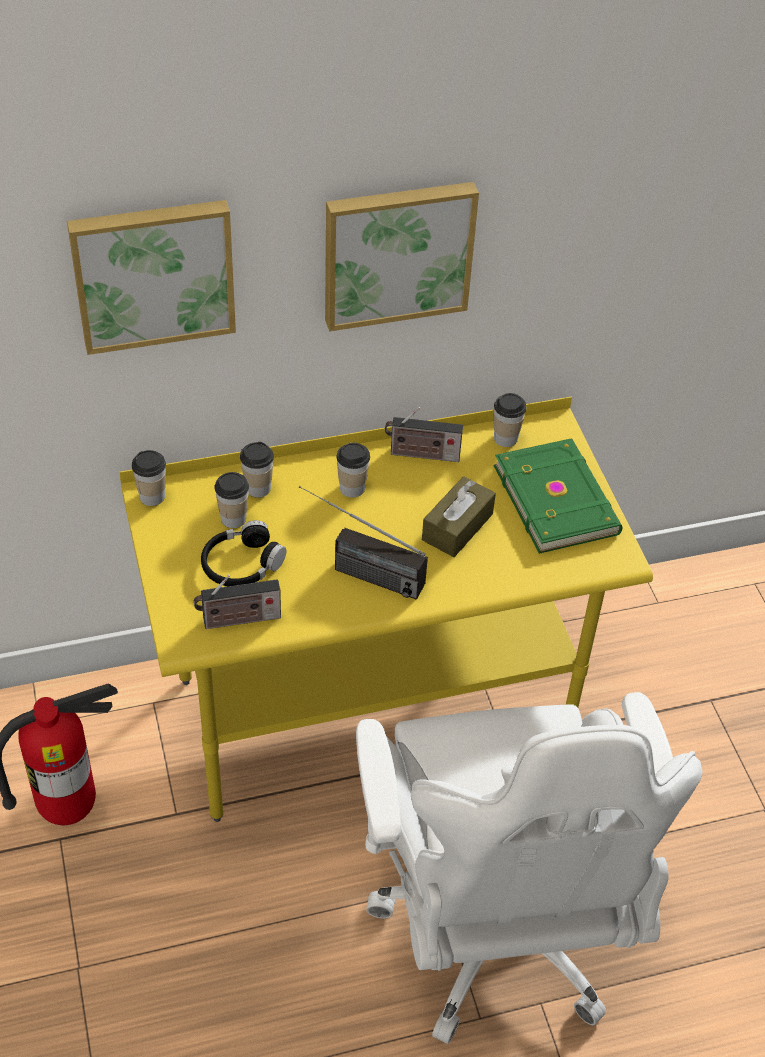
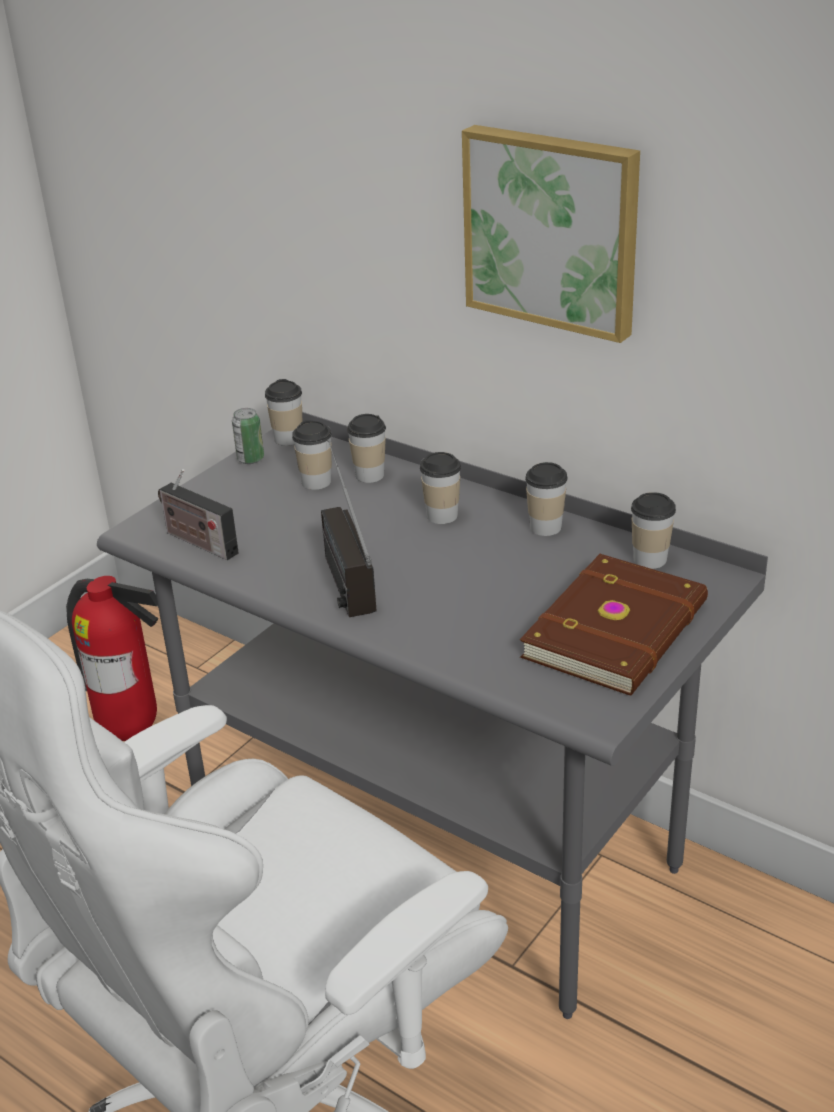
camera: 55 degrees right, 15 degrees down
picture [67,200,236,355] -> none
yellow desk [119,397,653,822] -> grey desk [97,412,768,1019]
black headphones [201,520,286,586] -> none
radio [385,407,463,462] -> cup [525,462,568,536]
brown tissue box [422,476,496,557] -> none
green book [494,439,623,554] -> brown book [520,554,708,695]
none -> can [232,408,264,464]

